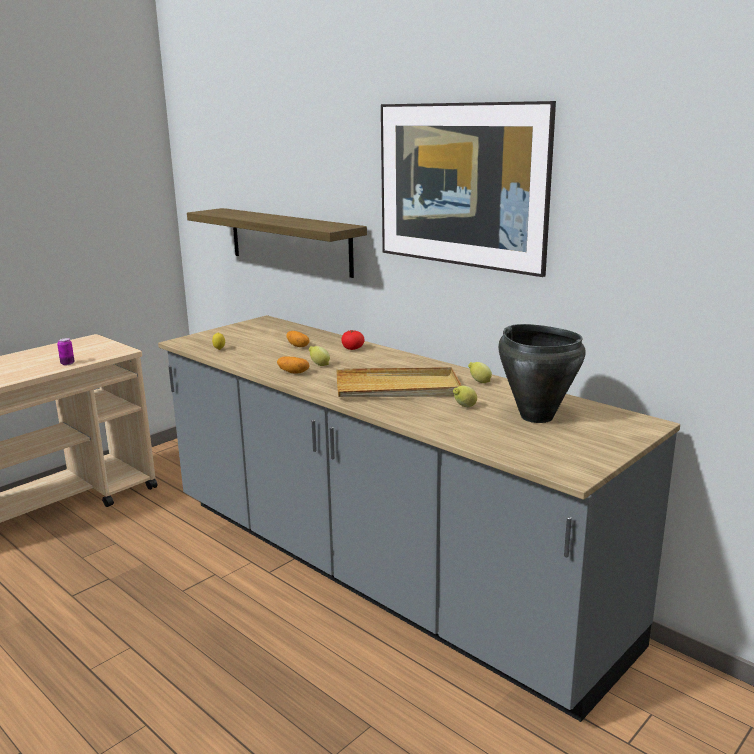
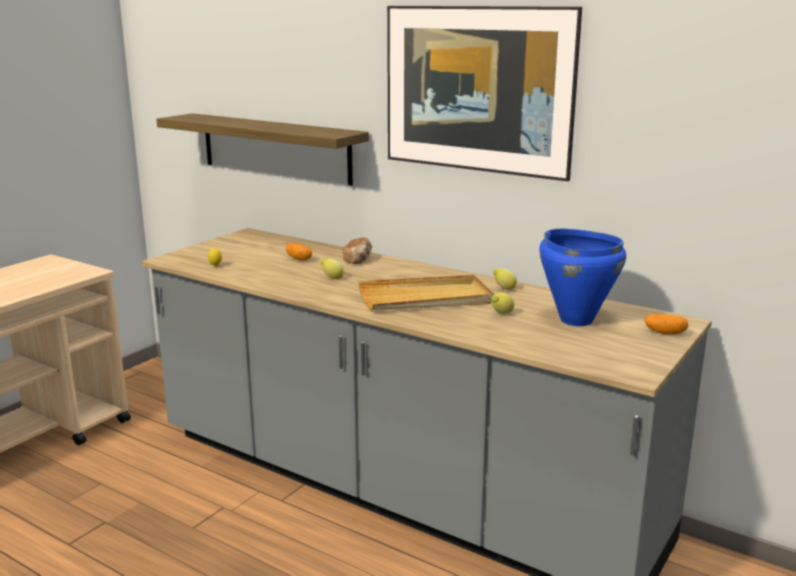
camera: 10 degrees left, 0 degrees up
can [57,338,74,365] -> none
potato [277,356,310,373] -> potato moved to [645,314,688,335]
tomato [342,330,365,350] -> bread [343,238,372,264]
black cooking pot [498,324,586,423] -> blue cooking pot [539,229,626,326]

